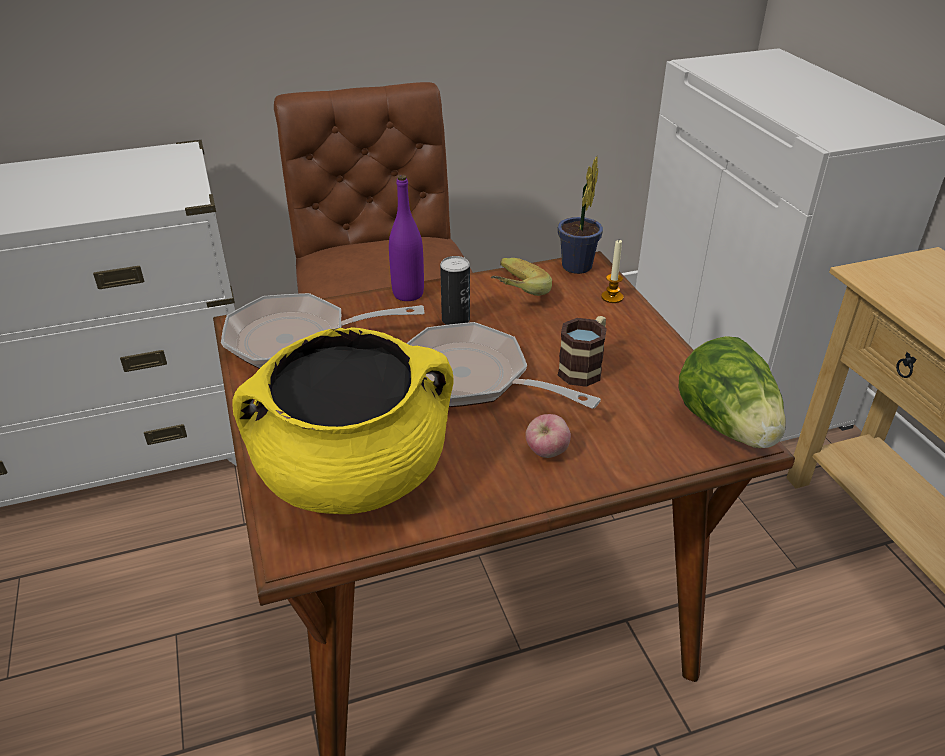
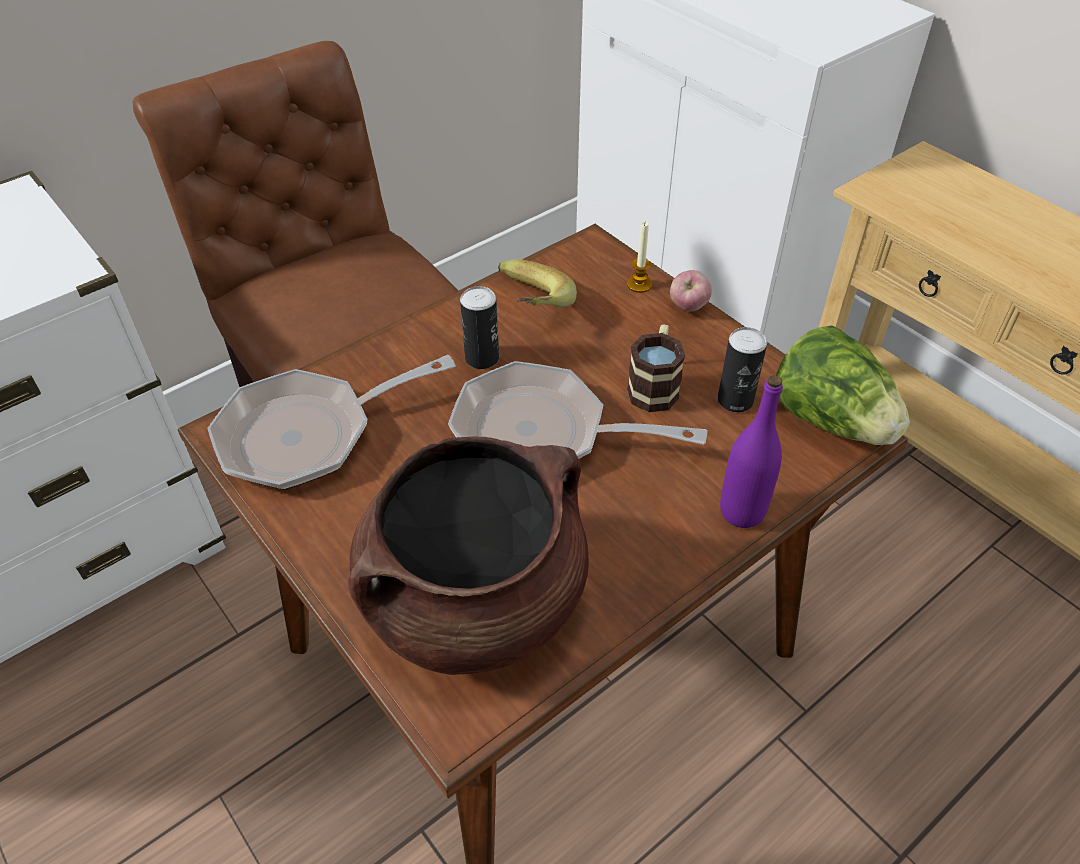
camera: 20 degrees left, 10 degrees up
yellow cooking pot [232,327,453,514] -> brown cooking pot [348,436,589,675]
purple bottle [389,175,424,301] -> purple bottle moved to [720,375,783,528]
apple [525,414,571,458] -> apple moved to [670,270,712,312]
potted plant [558,156,603,274] -> none
none -> can [718,327,767,412]

